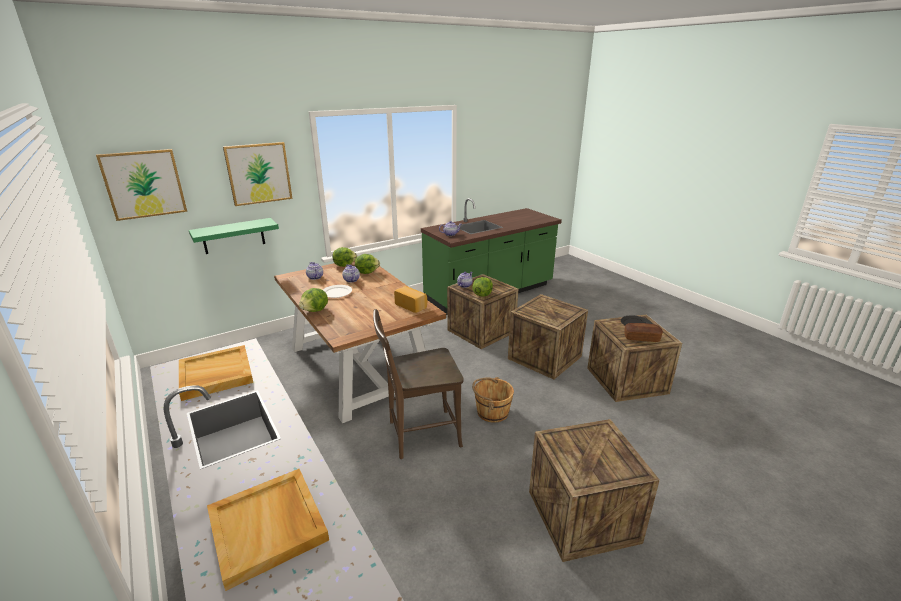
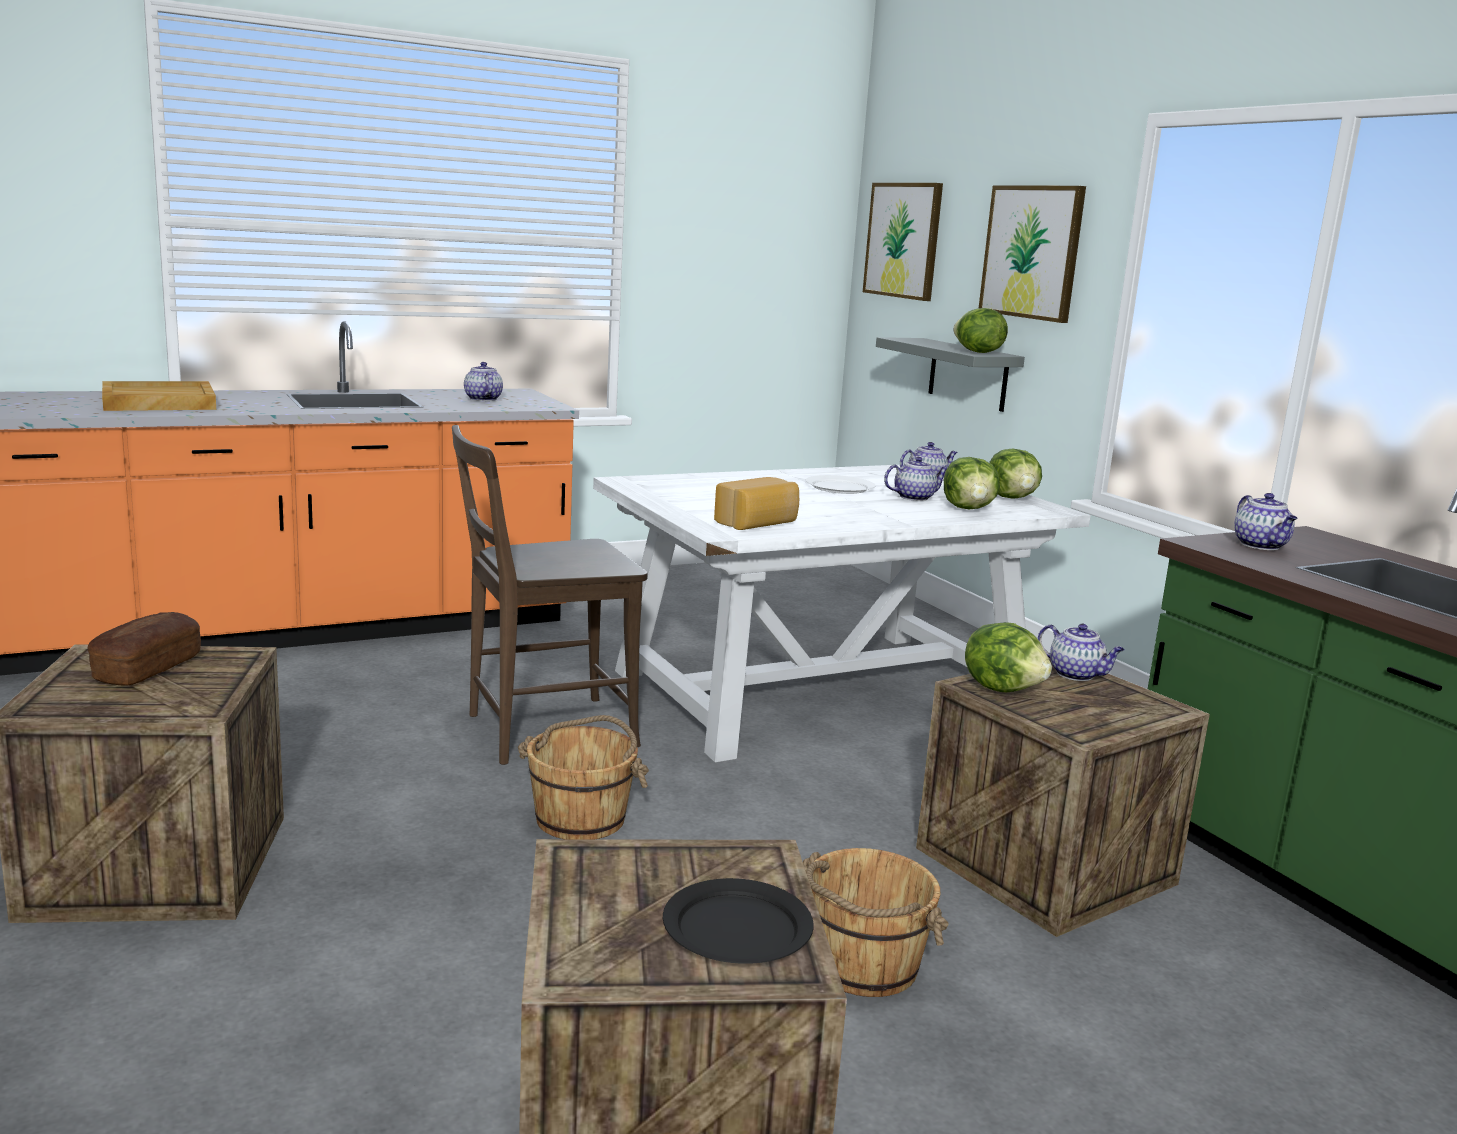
camera: 95 degrees right, 10 degrees down
beige tray [179,345,253,401] -> teapot [464,362,503,401]
green shelf [189,218,279,254] -> grey shelf [876,337,1025,412]
brown dining table [274,261,446,423] -> white dining table [593,464,1091,762]
lettuce [299,288,328,312] -> lettuce moved to [953,308,1008,353]
brown chair [373,309,464,459] -> brown chair turned 105 degrees counterclockwise [452,425,648,765]
crate [508,294,588,379] -> brown bucket [803,848,949,997]
bread [624,323,663,342] -> bread moved to [87,612,201,686]

